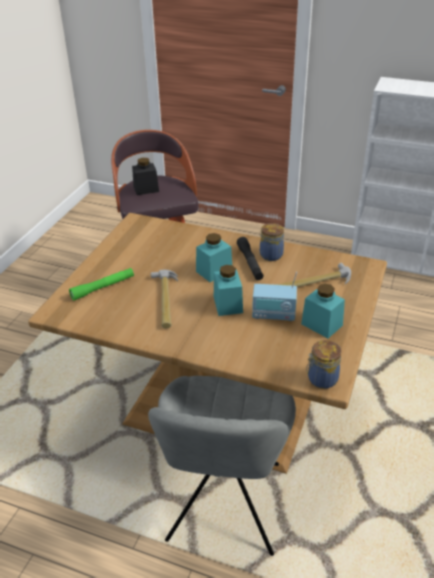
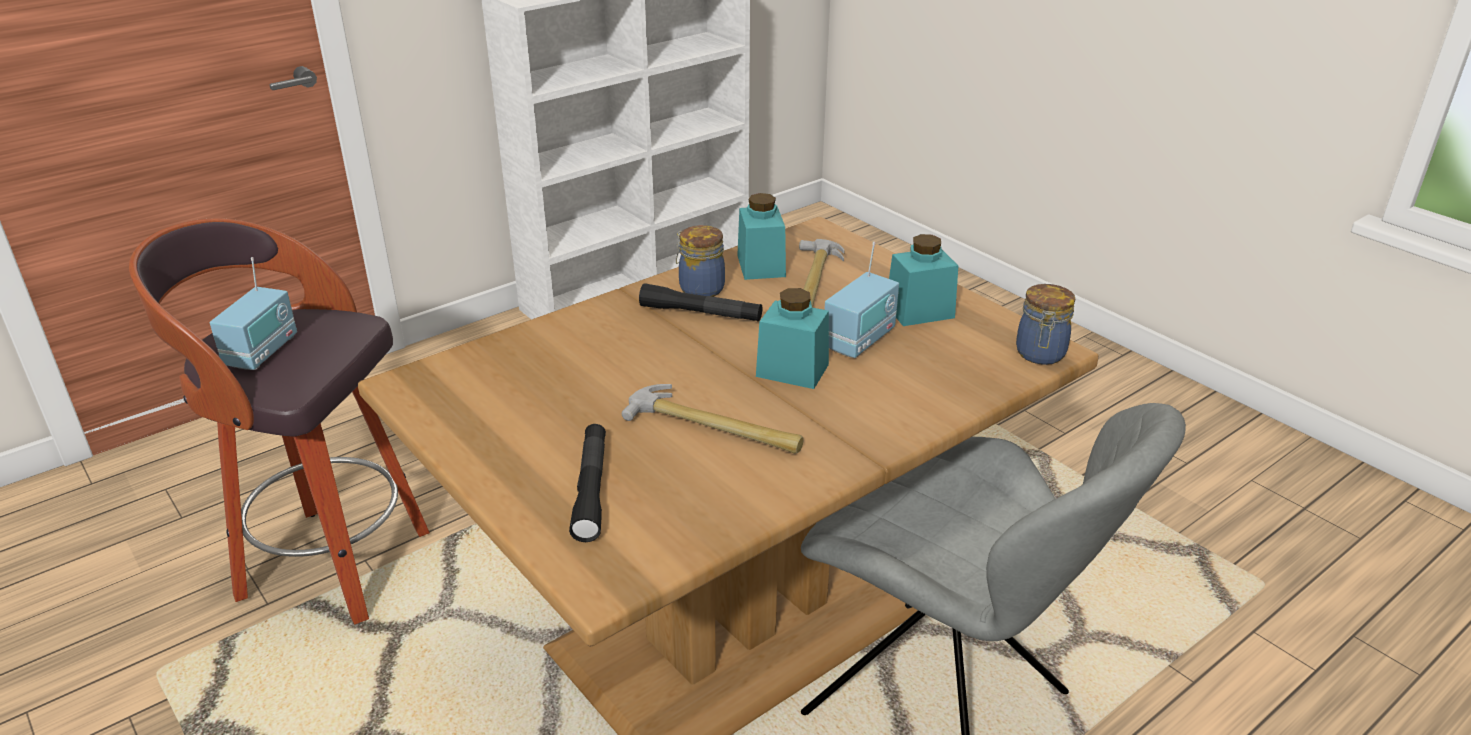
camera: 60 degrees left, 5 degrees down
green flashlight [69,268,134,301] -> black flashlight [569,424,606,542]
black jar [132,158,159,195] -> radio [210,257,297,370]
turquoise jar [196,233,232,282] -> turquoise jar moved to [737,193,786,280]

